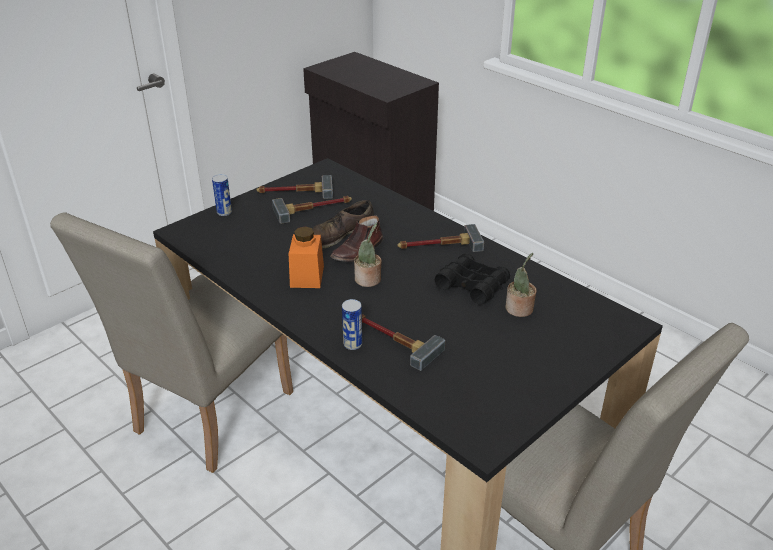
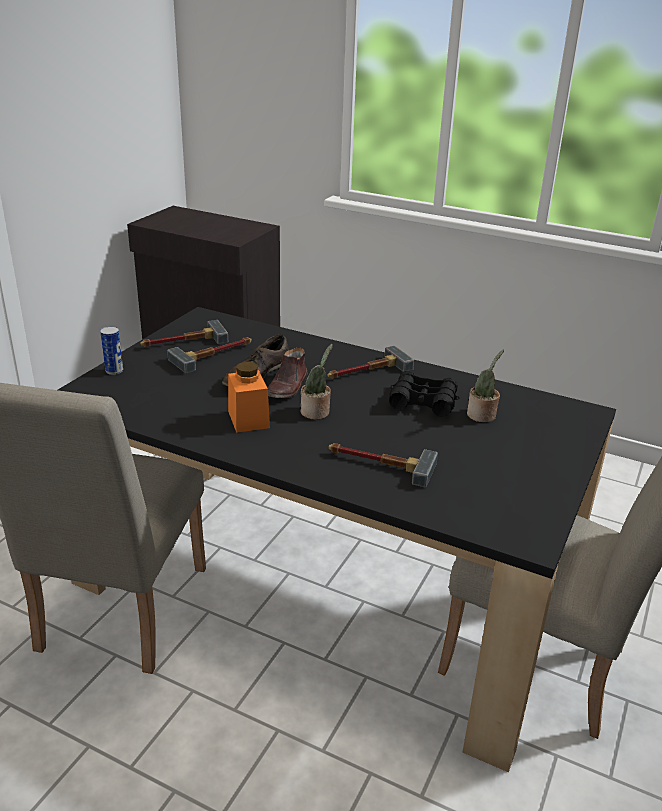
camera: 20 degrees left, 5 degrees down
can [342,299,362,350] -> none

